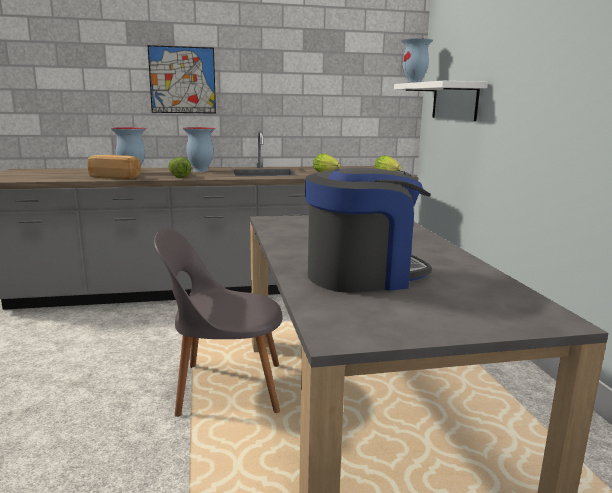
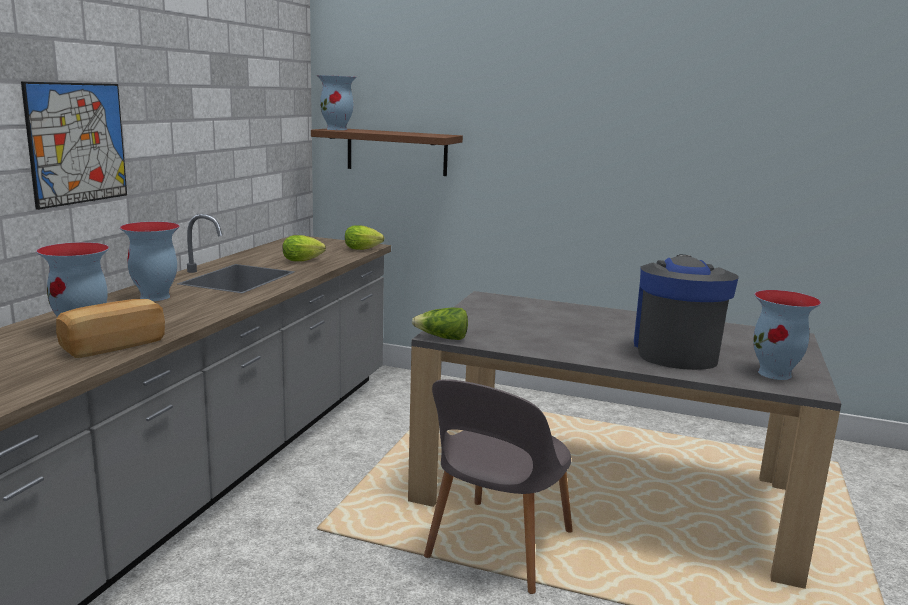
camera: 60 degrees left, 0 degrees up
lettuce [168,157,191,178] -> lettuce moved to [412,308,468,340]
white shelf [394,81,488,121] -> brown shelf [311,129,463,176]
none -> vase [753,290,821,380]

